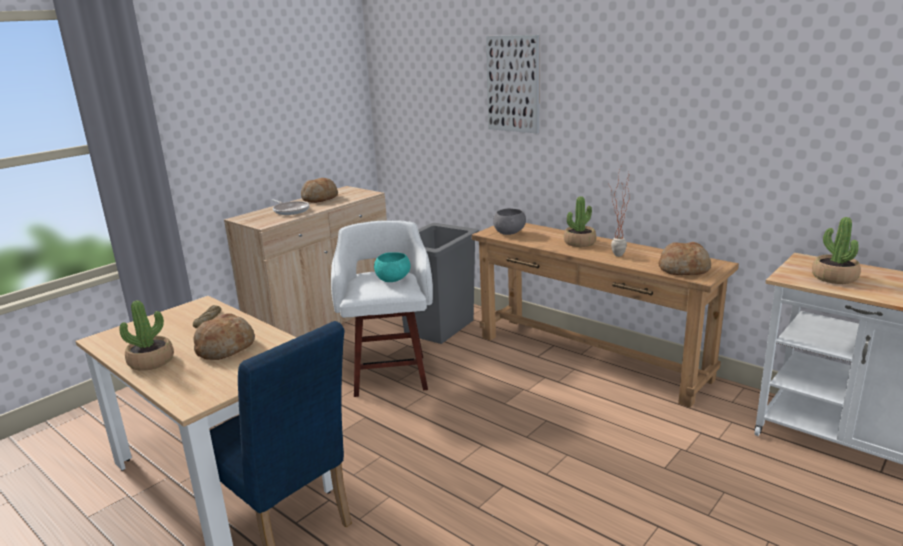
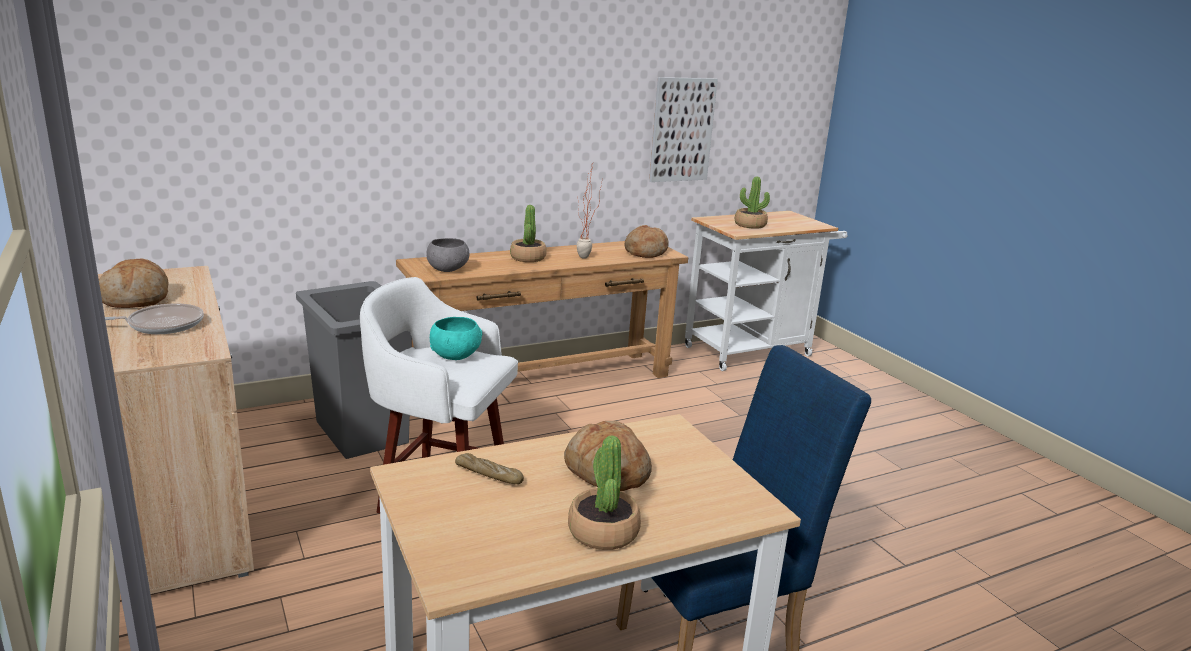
camera: 70 degrees left, 0 degrees up
picture [486,35,540,133] -> picture moved to [649,77,718,182]

